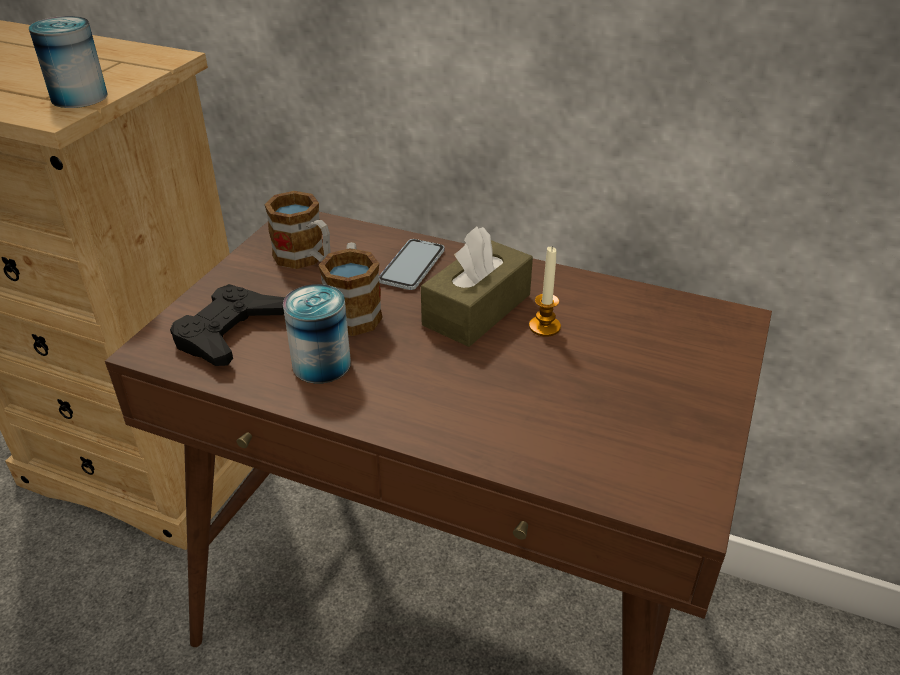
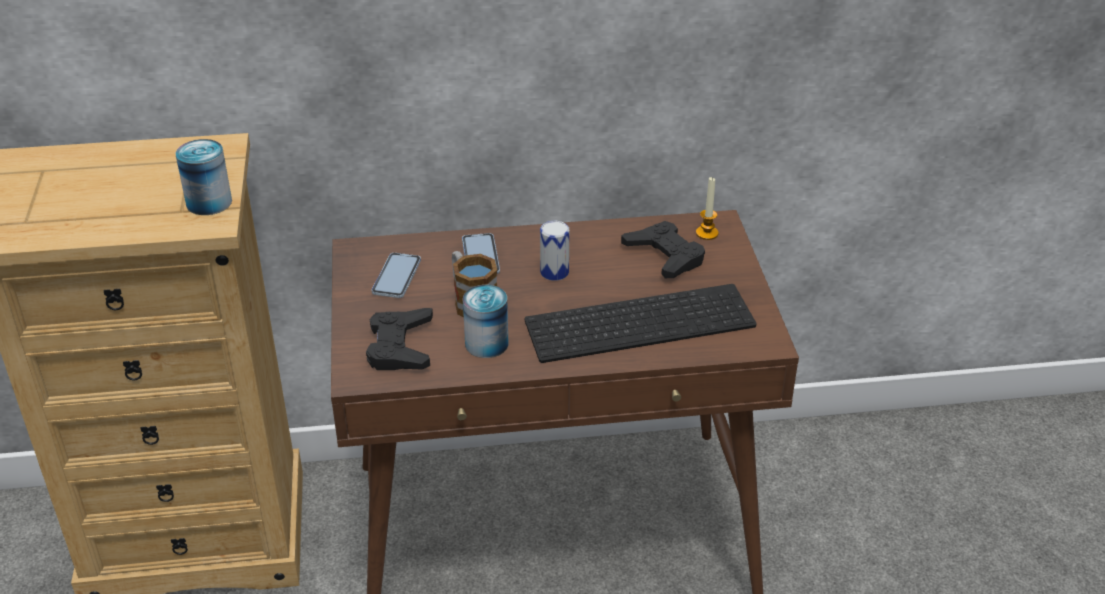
camera: 30 degrees left, 0 degrees up
mug [264,191,331,269] -> phone [372,253,421,298]
brown tissue box [421,226,533,347] -> can [540,221,569,281]
candle [529,247,561,337] -> candle moved to [696,177,719,240]
none -> keyboard [525,284,757,363]
none -> black game controller [621,221,705,278]

